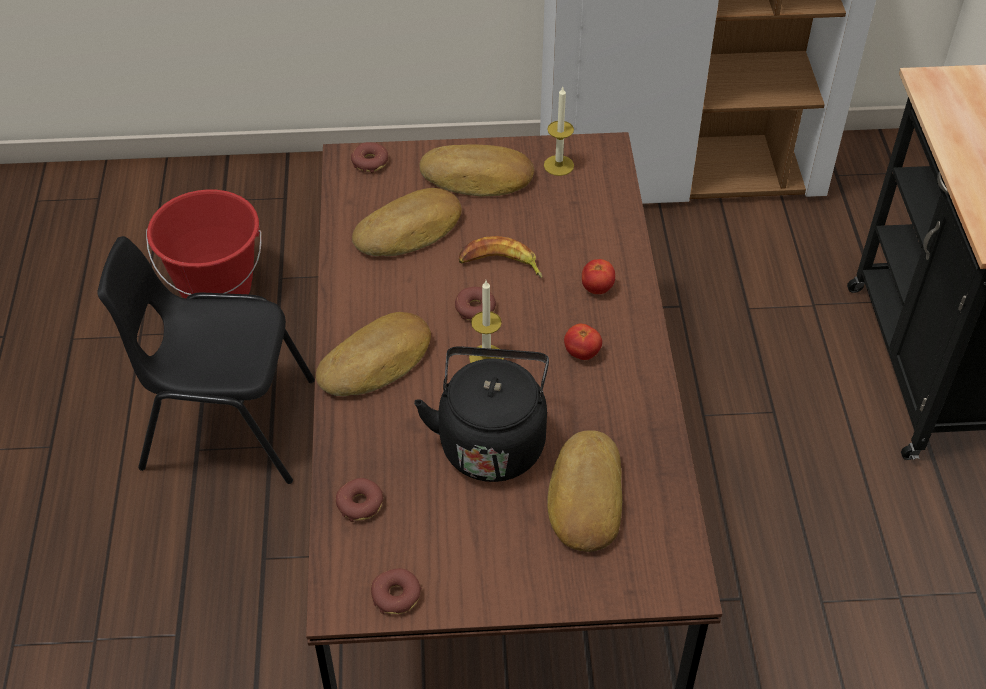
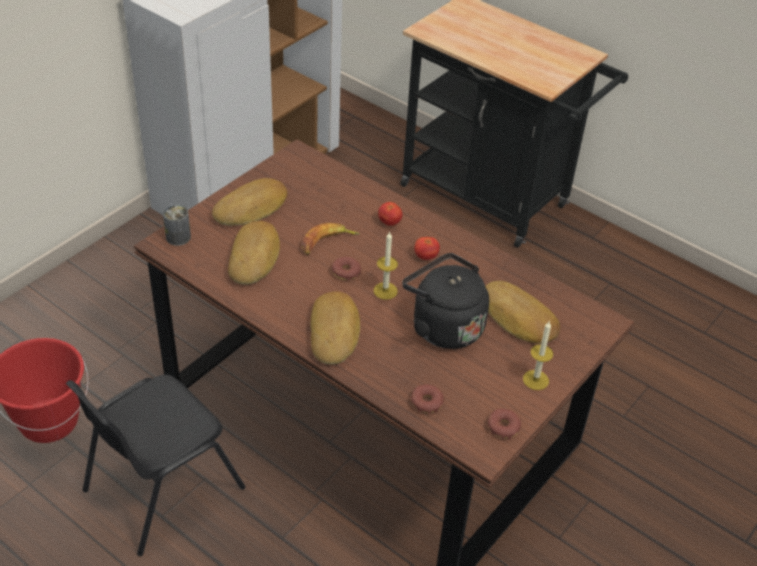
camera: 50 degrees left, 5 degrees down
donut [351,142,388,173] -> can [163,205,191,246]
candle [544,87,574,176] -> candle moved to [523,322,553,390]

